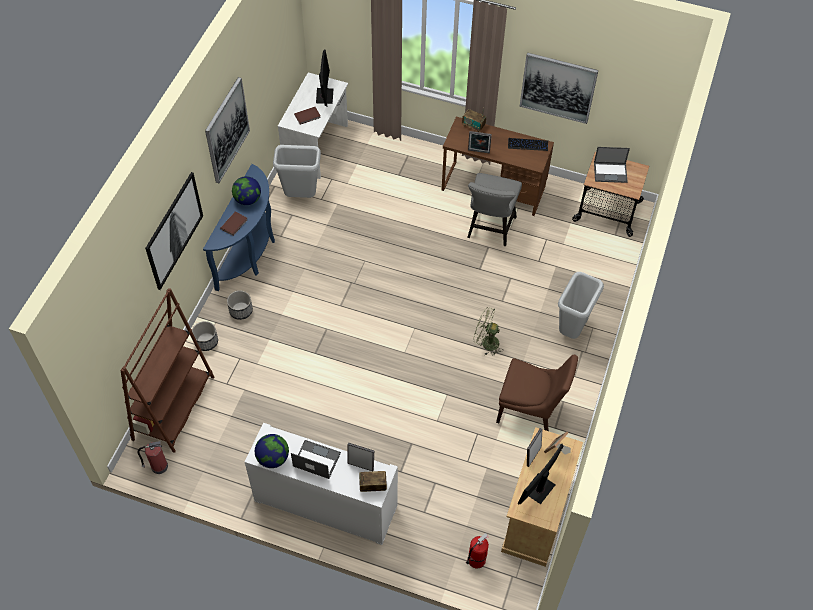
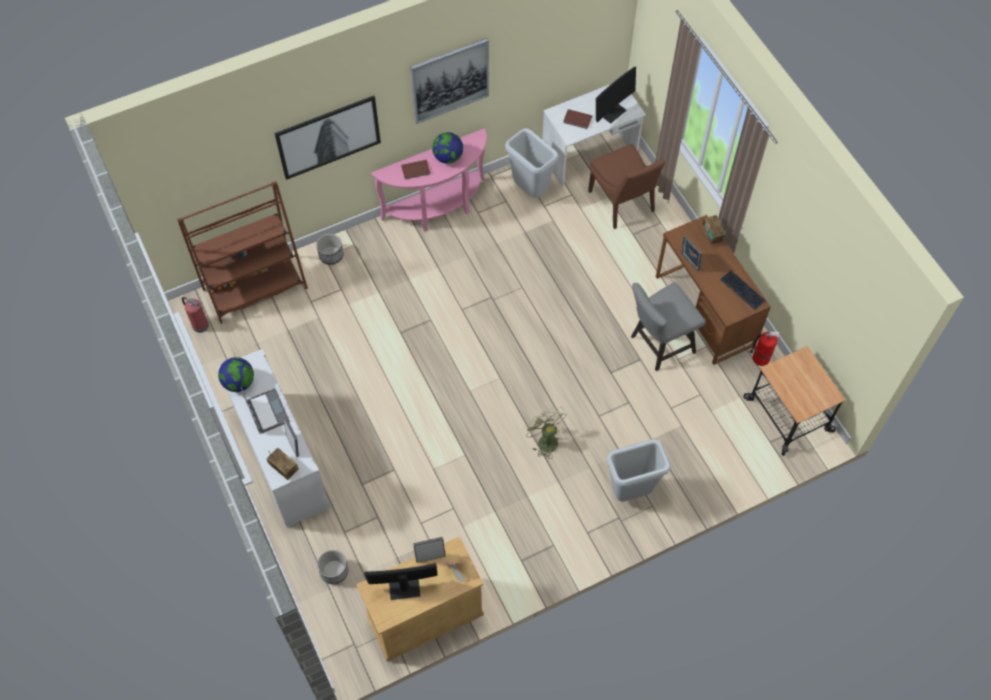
camera: 45 degrees right, 5 degrees up
blue console table [203,164,275,291] -> pink console table [371,128,487,231]
planter [227,291,253,320] -> planter moved to [317,550,348,584]
fire extinguisher [466,533,489,569] -> fire extinguisher moved to [750,332,780,366]
brown chair [496,355,578,431] -> brown chair moved to [588,144,665,229]
picture [520,52,598,124] -> none
laptop [594,147,630,183] -> none

